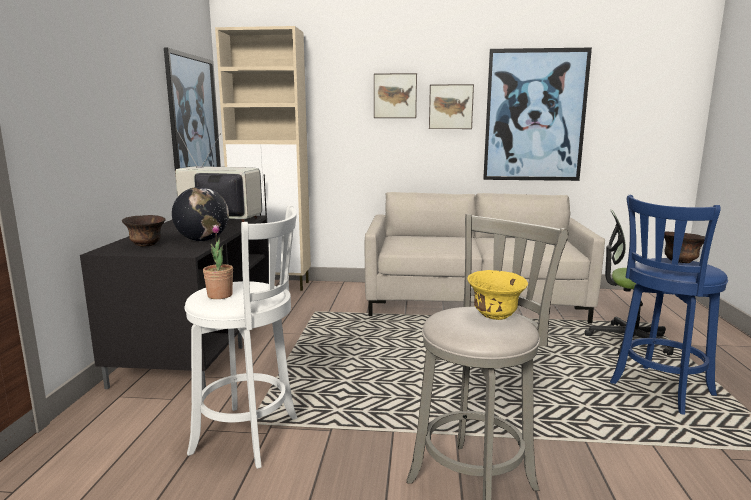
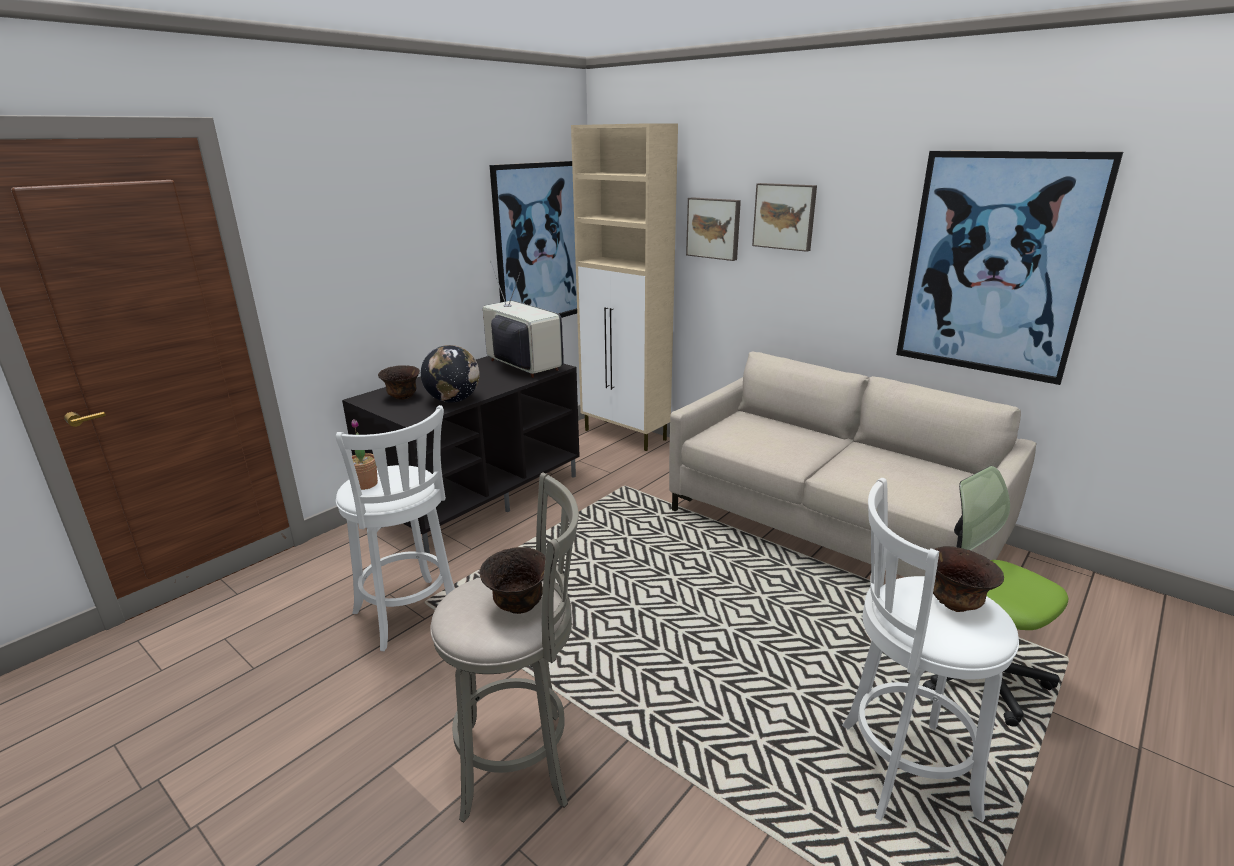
camera: 35 degrees right, 10 degrees up
picture [429,84,474,129] -> picture moved to [686,197,741,261]
yellow bowl [467,270,528,320] -> brown bowl [479,547,546,614]
blue stool [610,195,728,414] -> white stool [842,478,1019,822]

